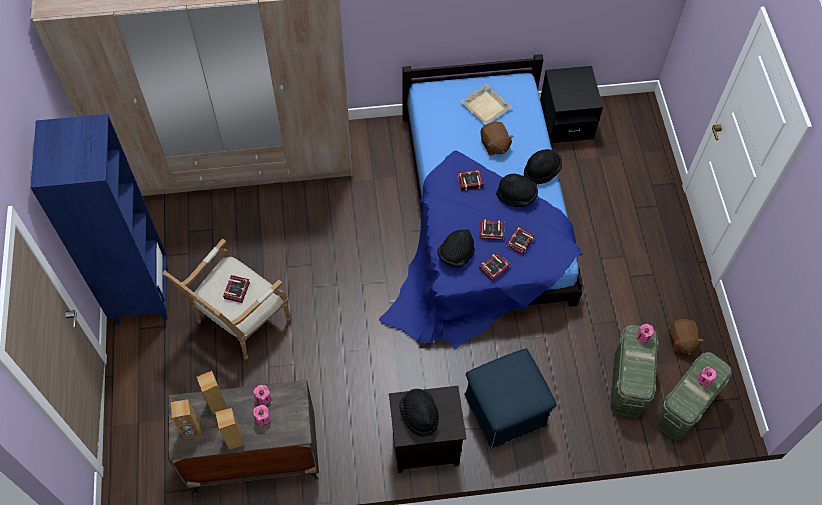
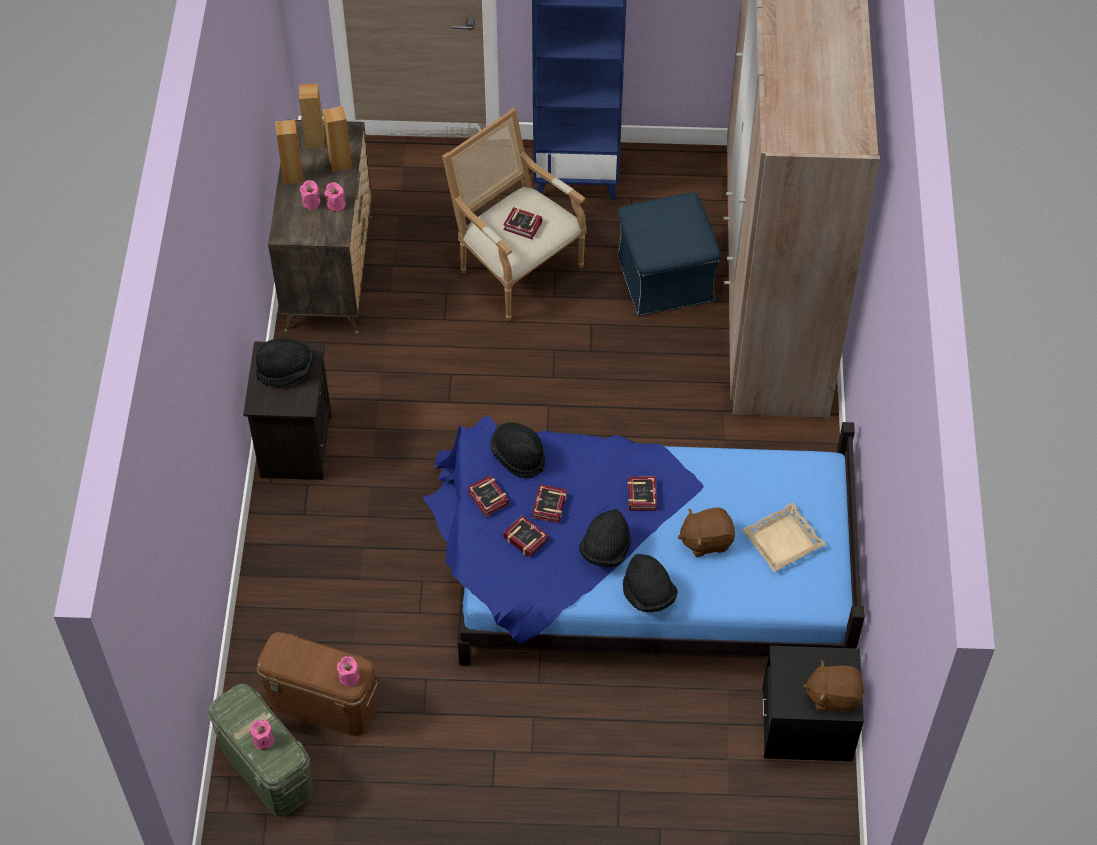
camera: 100 degrees right, 5 degrees down
blue ottoman [464,348,557,449] -> blue ottoman moved to [617,193,721,316]
green storage box [610,325,659,417] -> brown storage box [255,632,378,736]
brown plush toy [669,319,704,355] -> brown plush toy moved to [803,660,865,713]

